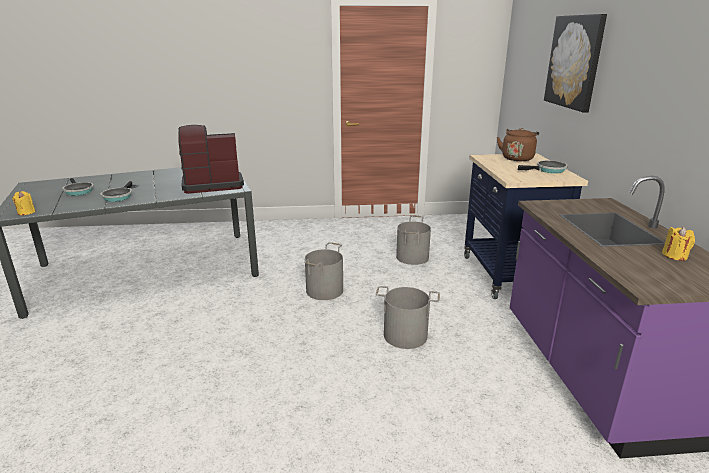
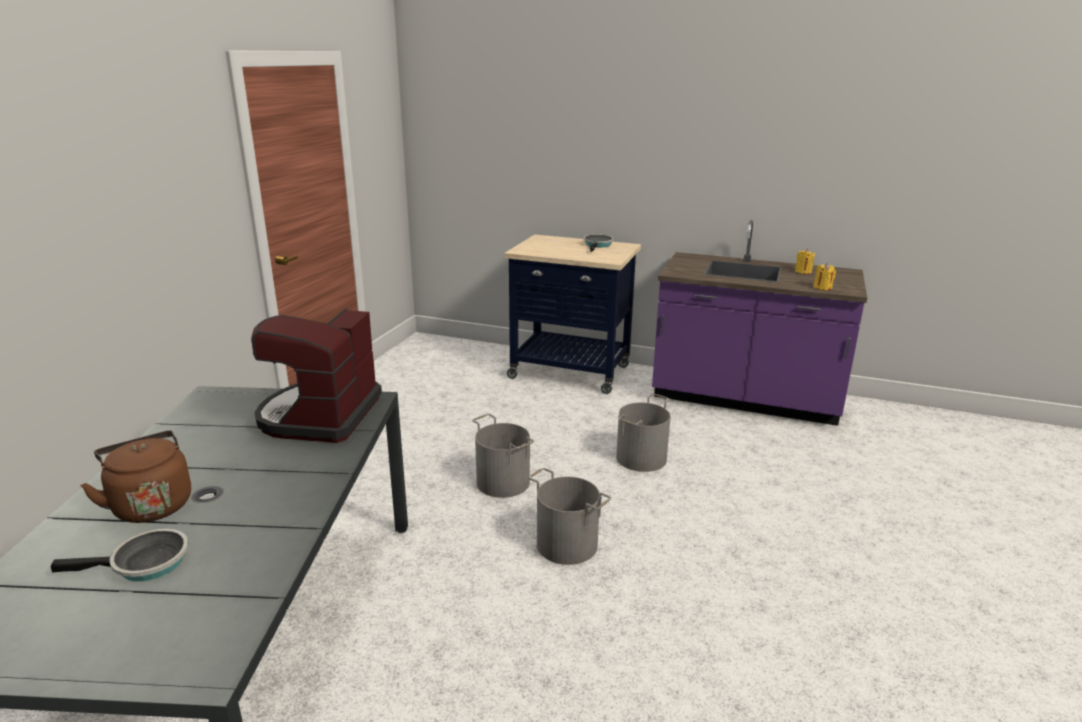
camera: 65 degrees left, 0 degrees up
yellow candle [12,191,35,215] -> yellow candle moved to [813,263,836,290]
frying pan [101,181,132,202] -> none
grey bucket [396,216,431,265] -> grey bucket moved to [528,468,611,565]
brown kettle [497,128,539,161] -> brown kettle moved to [80,430,191,523]
picture [544,14,607,113] -> none

